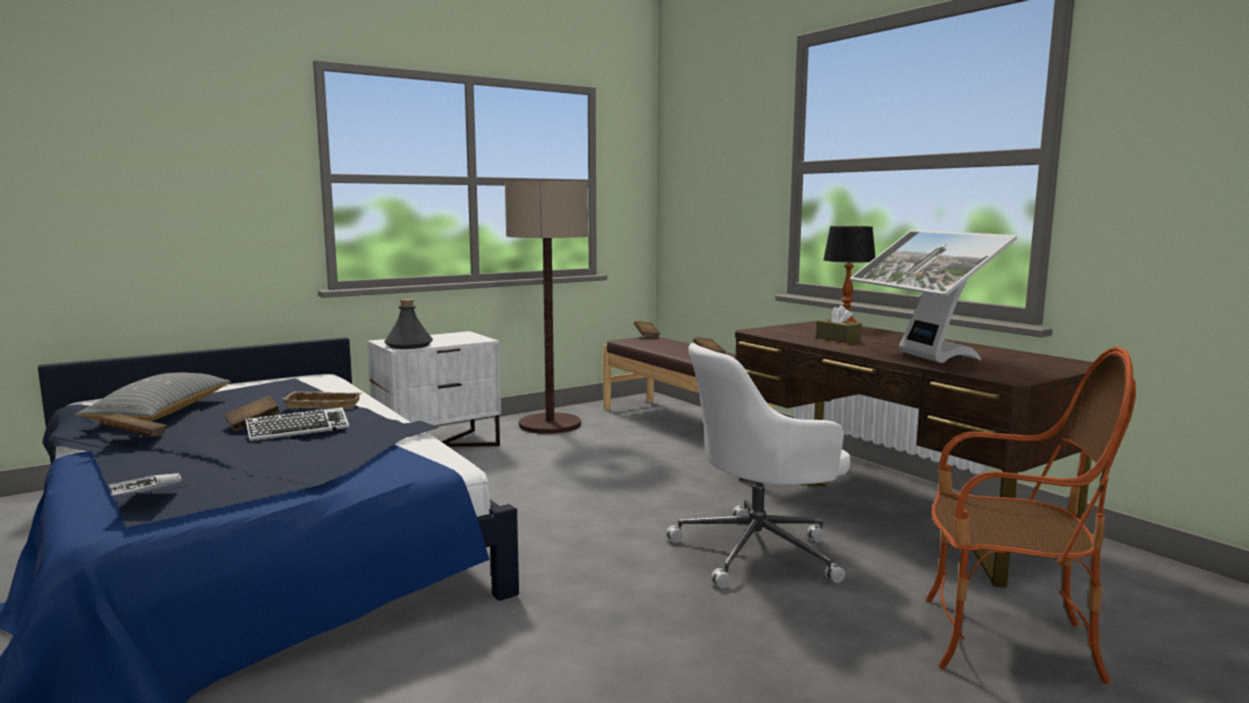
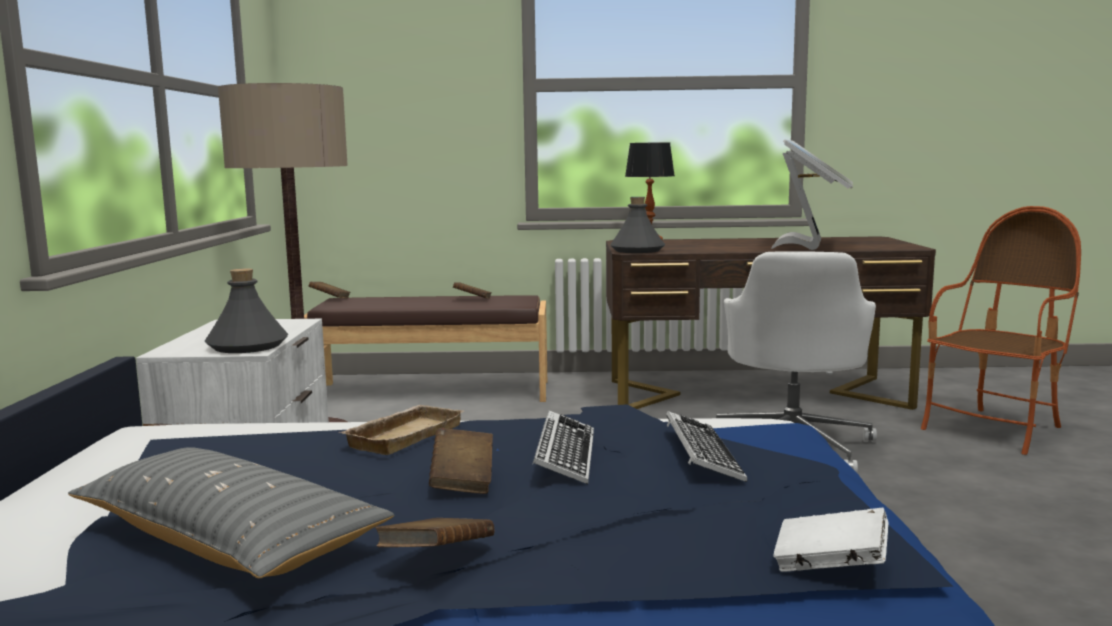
camera: 55 degrees left, 0 degrees up
brown tissue box [816,305,862,343] -> none
monitor [850,230,1017,363] -> monitor turned 90 degrees counterclockwise [771,139,853,250]
none -> grey bottle [610,197,665,253]
none -> keyboard [666,411,747,482]

